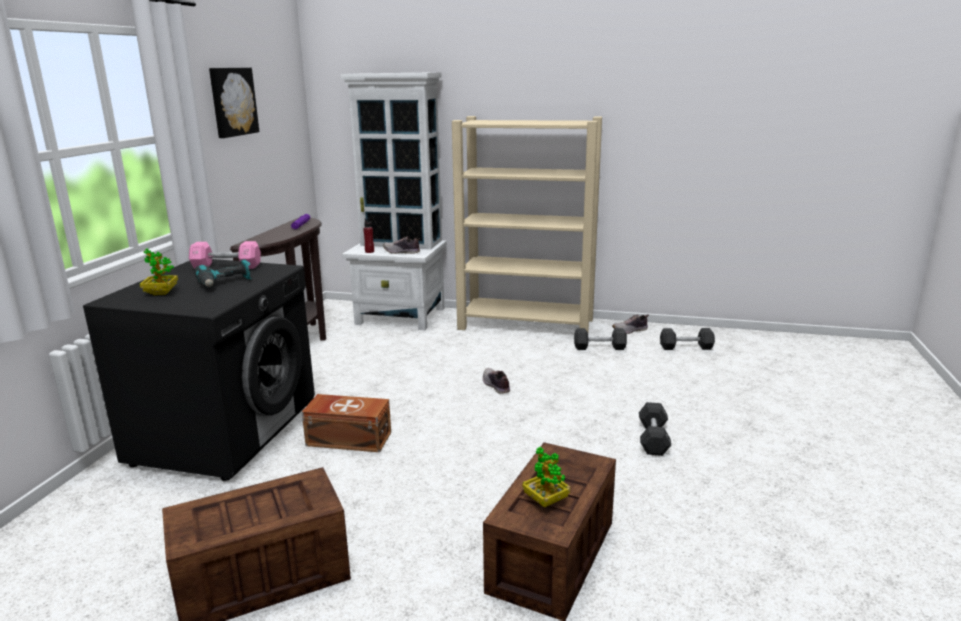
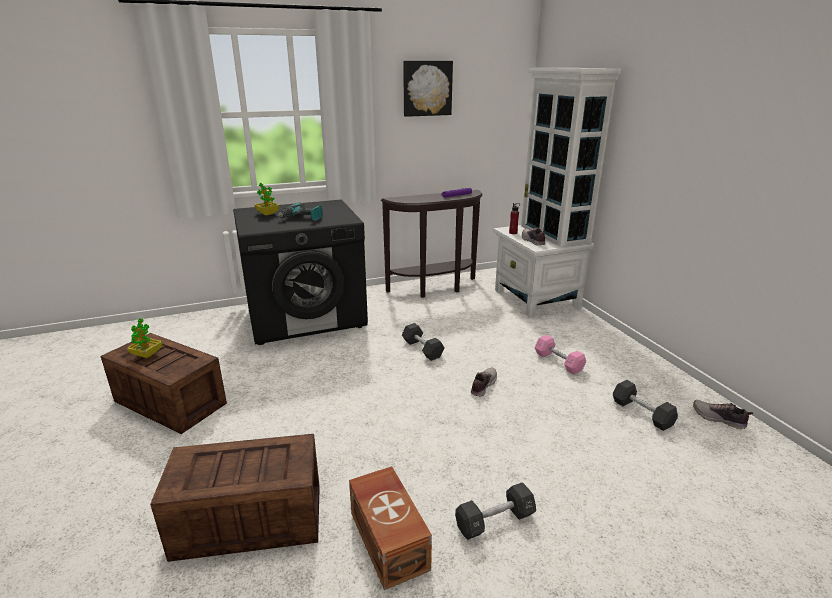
camera: 55 degrees right, 5 degrees up
pink dumbbell [189,241,261,269] -> pink dumbbell moved to [534,335,586,375]
brown storage box [302,394,391,452] -> brown storage box moved to [349,466,432,590]
beige bookcase [452,116,602,332] -> none
potted plant [522,447,570,507] -> potted plant moved to [127,318,162,358]
black dumbbell [660,328,715,350] -> black dumbbell moved to [402,323,445,361]

